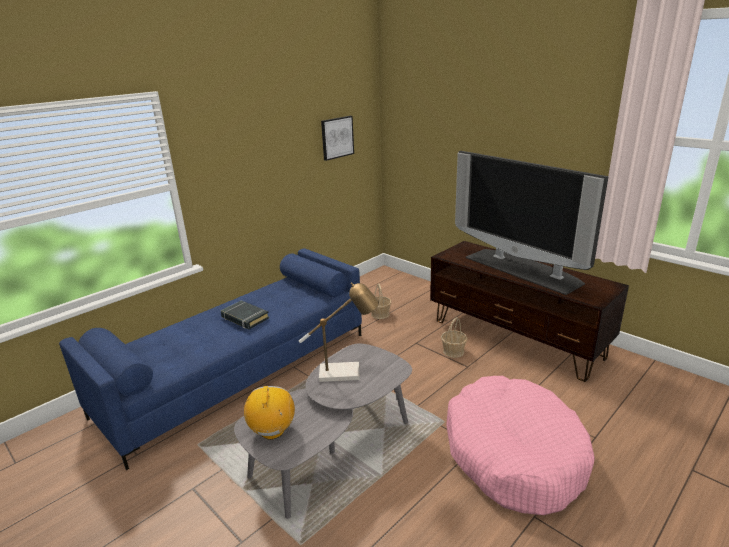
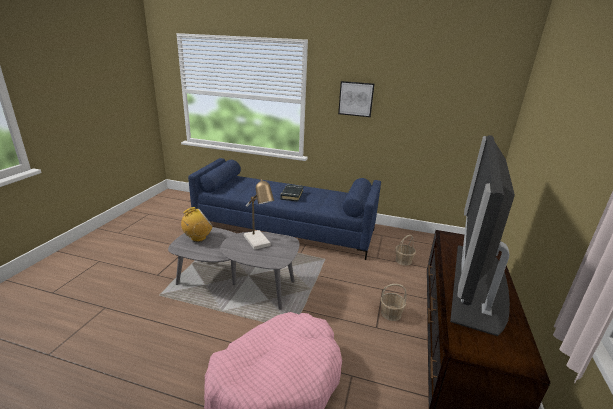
camera: 60 degrees right, 0 degrees up
picture [321,116,354,161] -> picture moved to [338,81,374,117]

